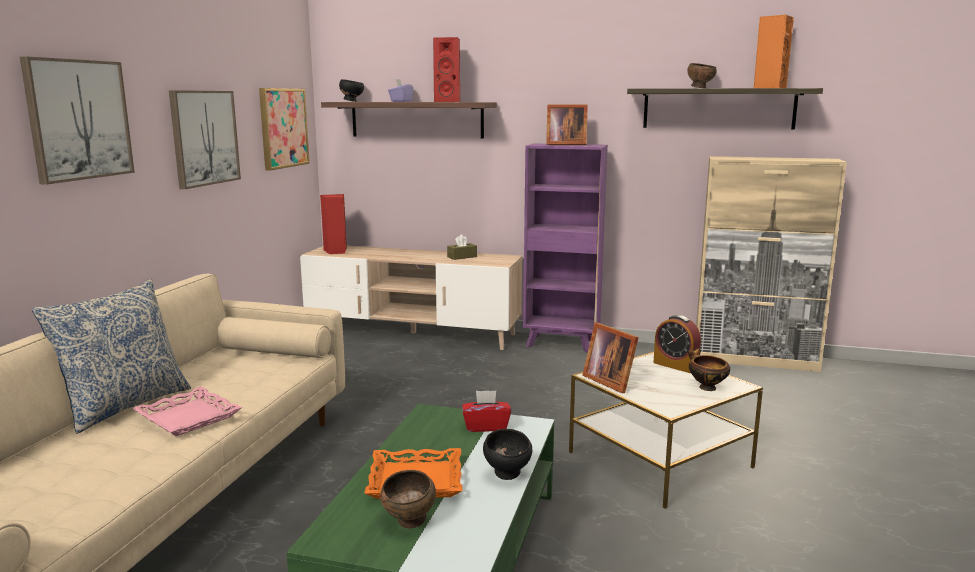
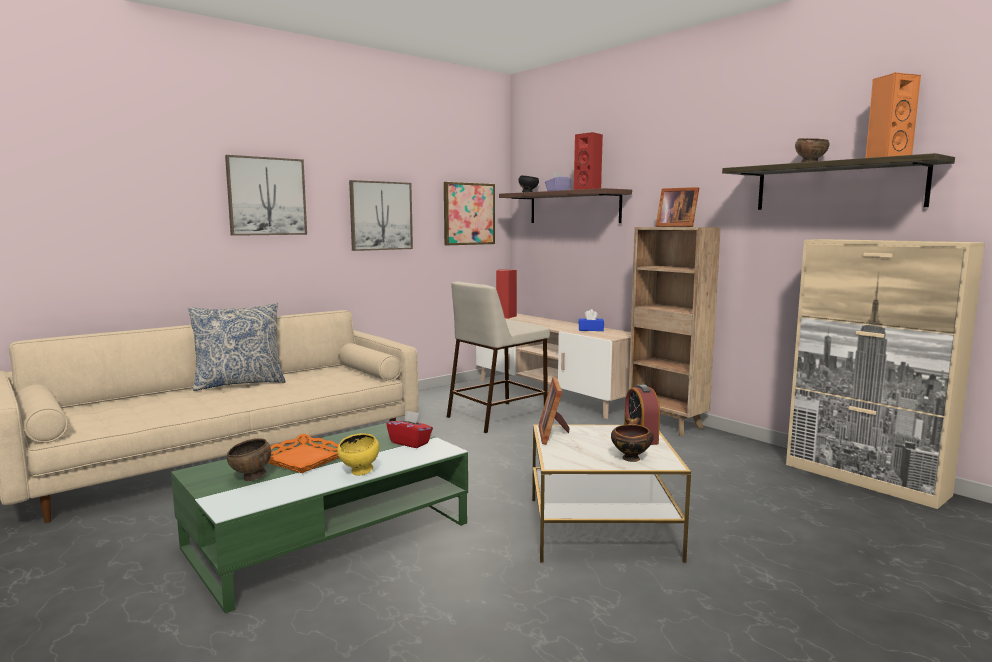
camera: 35 degrees right, 5 degrees down
pink tray [132,387,242,436] -> none
brown tissue box [447,234,477,260] -> blue tissue box [578,309,604,331]
black bowl [483,429,532,480] -> yellow bowl [337,433,379,476]
purple bookcase [523,143,608,353] -> brown bookcase [629,227,721,436]
none -> beige stool [447,281,550,433]

